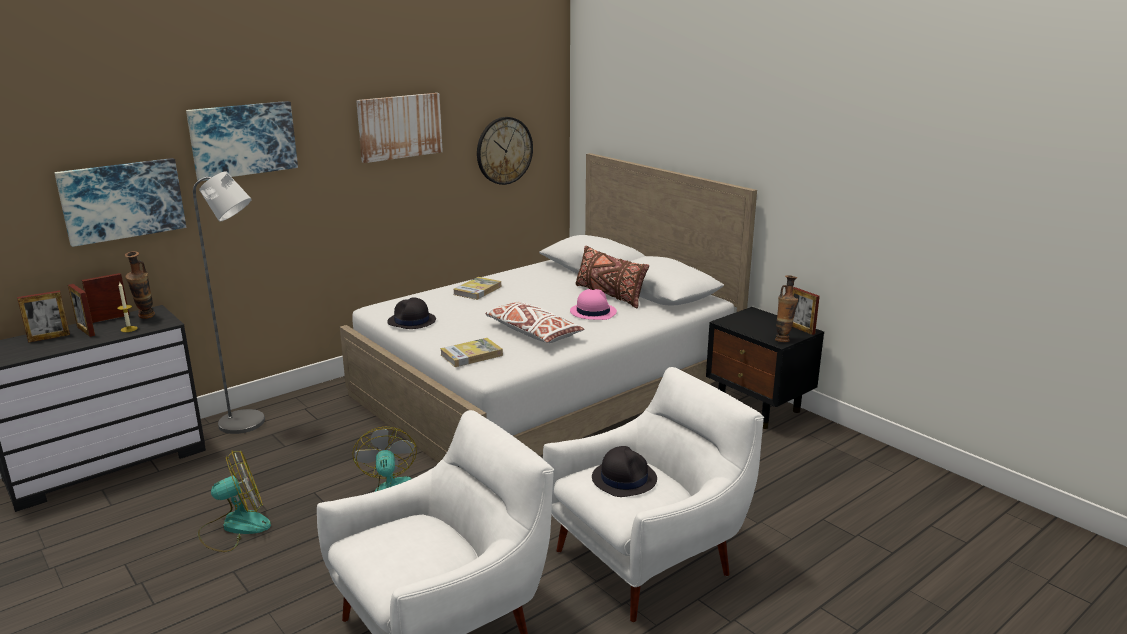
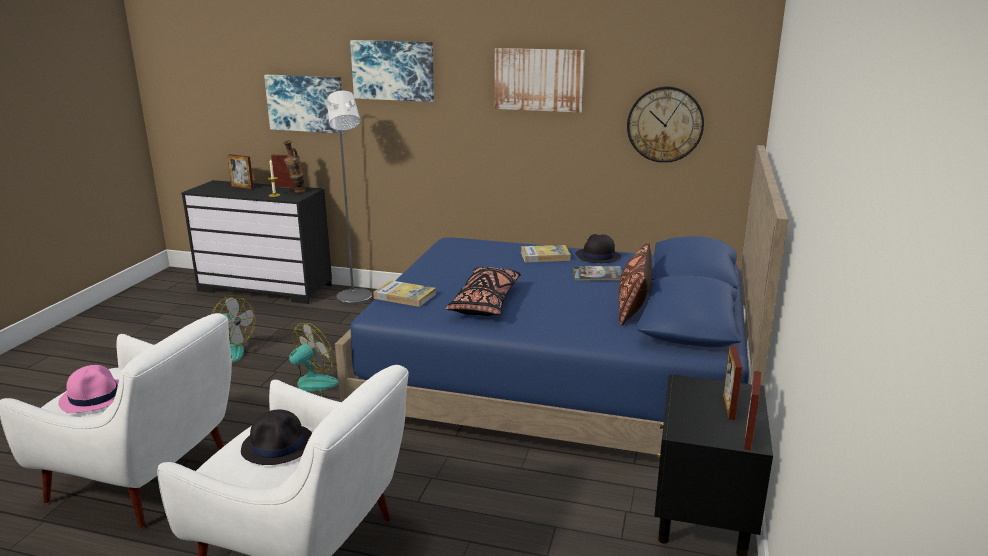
camera: 55 degrees right, 0 degrees up
picture frame [68,284,95,337] -> picture frame moved to [723,346,743,420]
white bed [340,153,757,463] -> blue bed [335,145,788,455]
black hat [387,297,436,329] -> black hat moved to [575,234,621,263]
white pillow [485,301,584,343] -> black pillow [446,267,521,316]
pink hat [570,289,617,320] -> pink hat moved to [58,365,119,413]
vase [775,275,798,342] -> none
none -> book [573,266,623,281]

